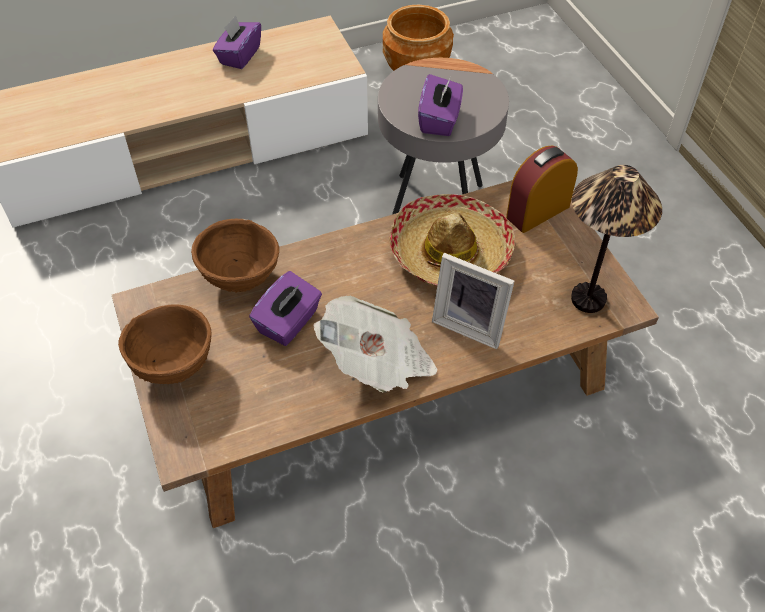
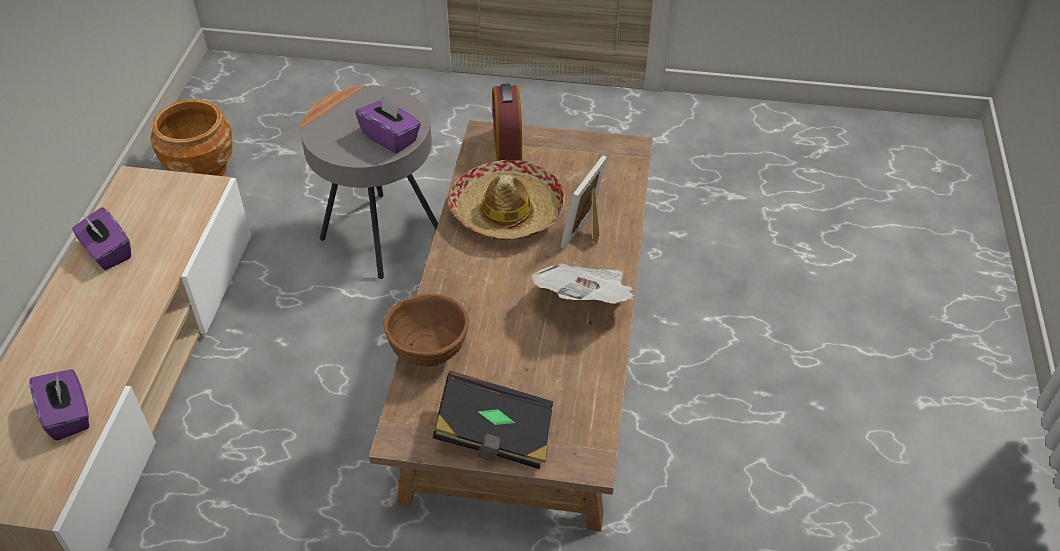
camera: 60 degrees left, 5 degrees down
brown bowl [118,304,211,384] -> black book [433,371,553,469]
purple tissue box [249,271,322,346] -> purple tissue box moved to [29,369,90,440]
picture frame [432,253,515,349] -> picture frame turned 150 degrees clockwise [561,155,607,250]
table lamp [571,165,662,313] -> none

